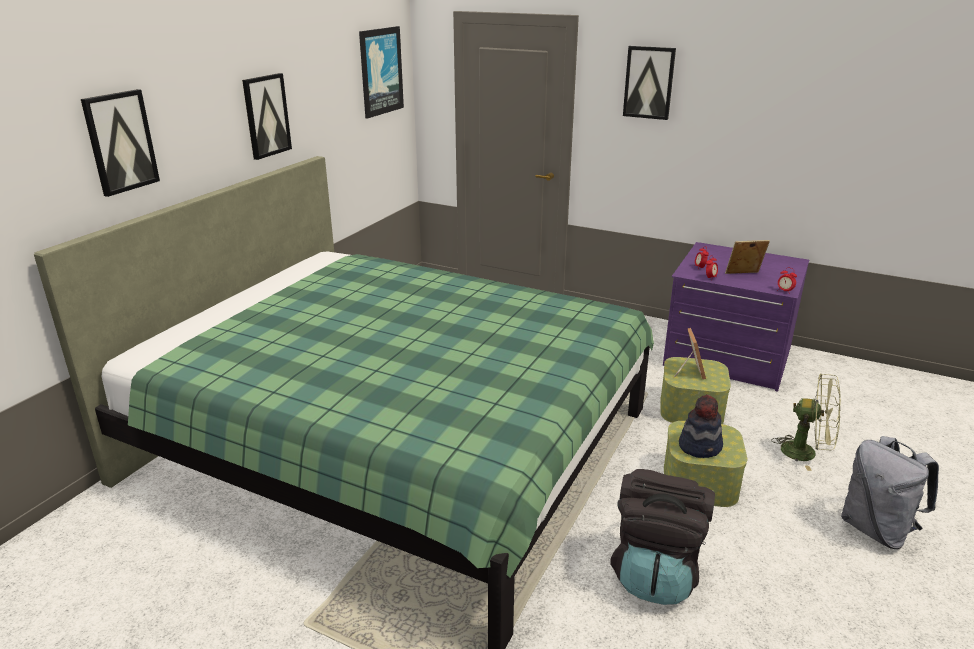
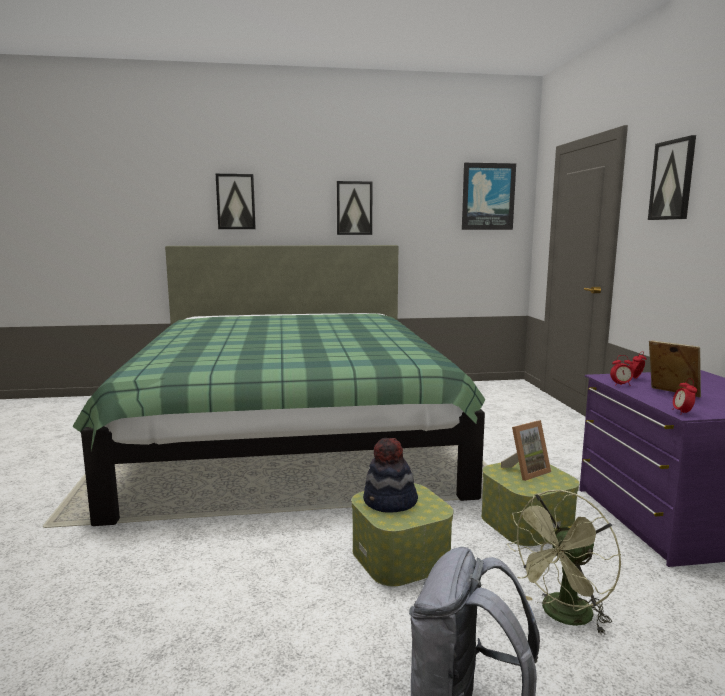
camera: 55 degrees right, 15 degrees down
black backpack [610,469,715,605] -> none
green fan [771,373,841,471] -> green fan turned 60 degrees clockwise [507,490,621,635]

